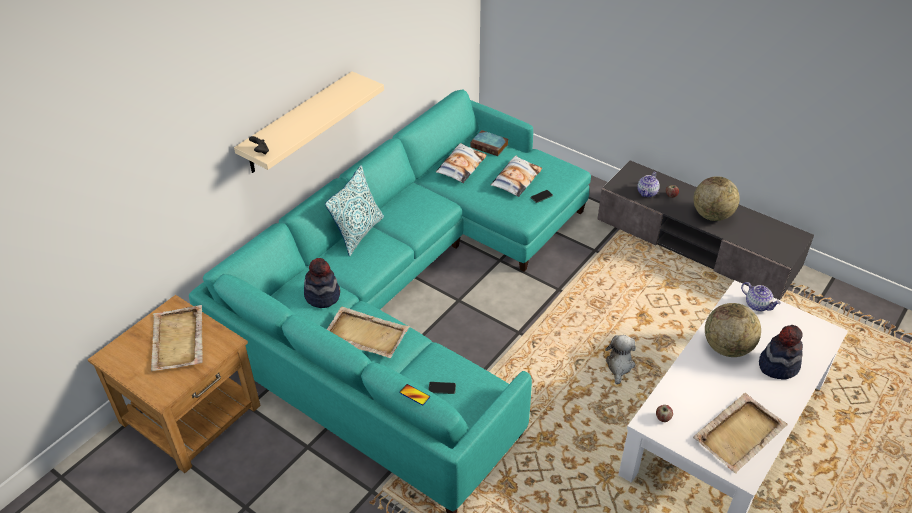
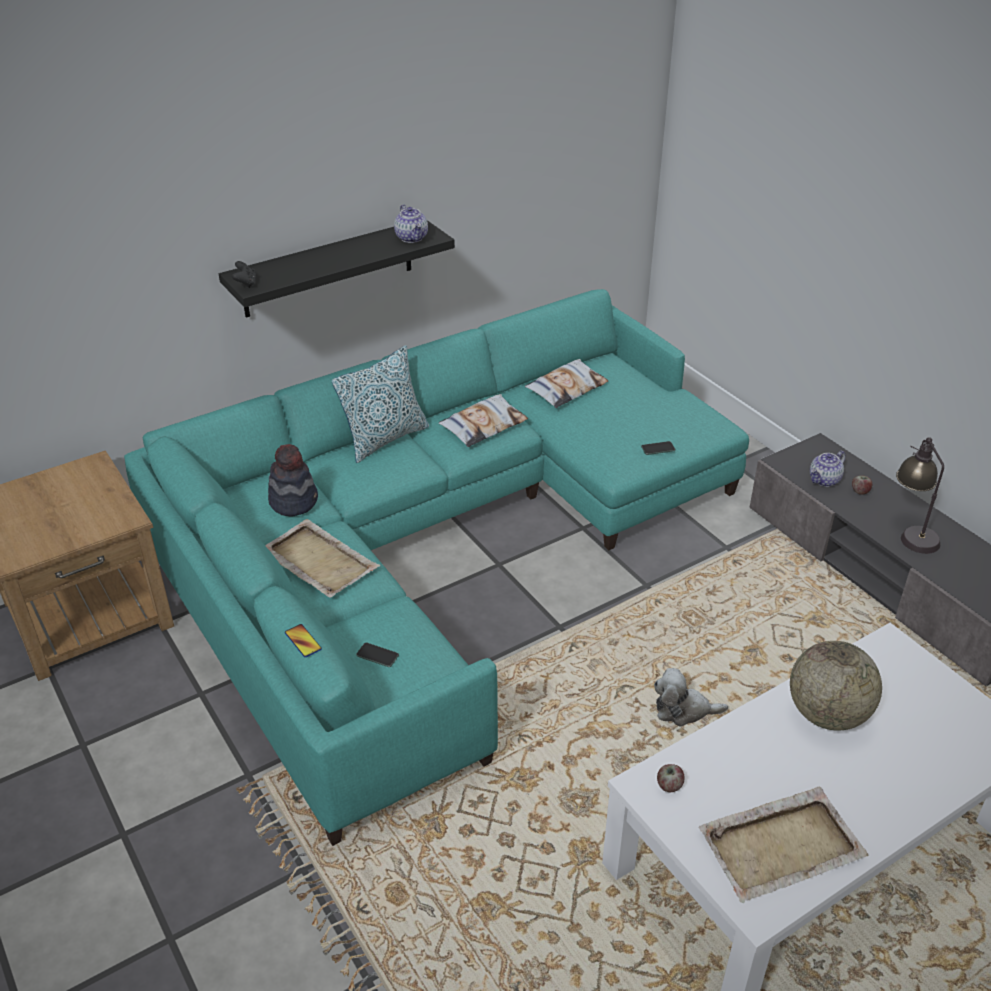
camera: 20 degrees right, 5 degrees down
beige tray [151,305,203,372] -> none
beige shelf [234,71,384,173] -> black shelf [219,220,455,318]
book [470,130,508,156] -> none
pillow [491,156,542,197] -> pillow moved to [439,394,528,447]
plush toy [605,335,636,384] -> plush toy turned 120 degrees counterclockwise [654,668,728,726]
globe [693,176,740,221] -> table lamp [896,437,944,554]
teapot [741,282,781,311] -> teapot moved to [394,204,428,243]
hat [759,325,803,380] -> none

